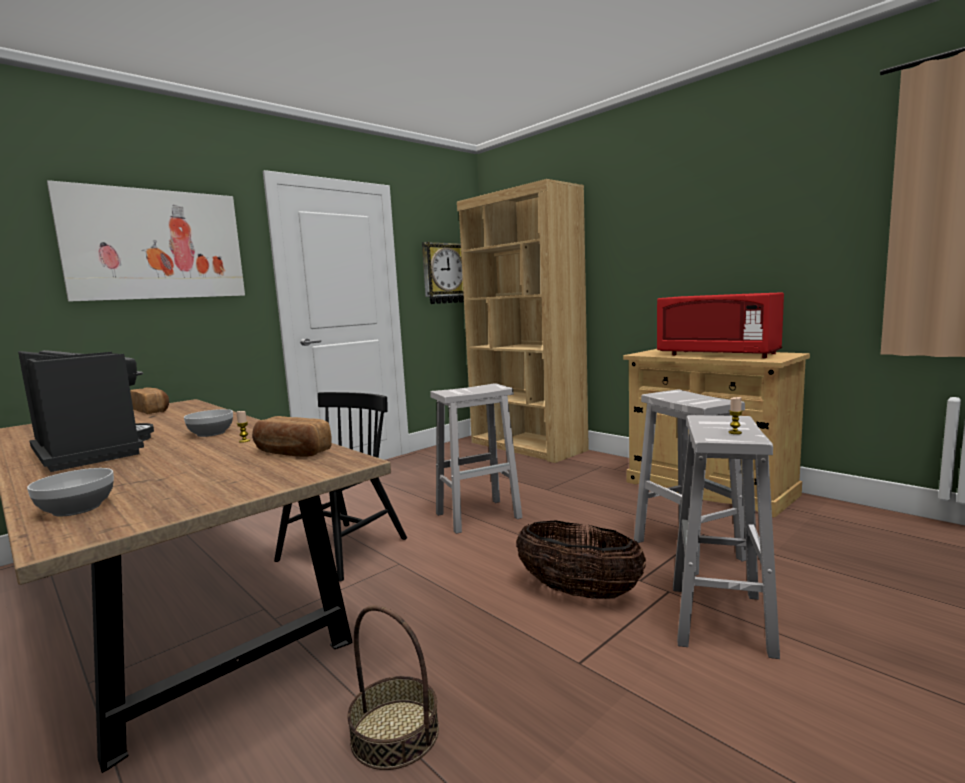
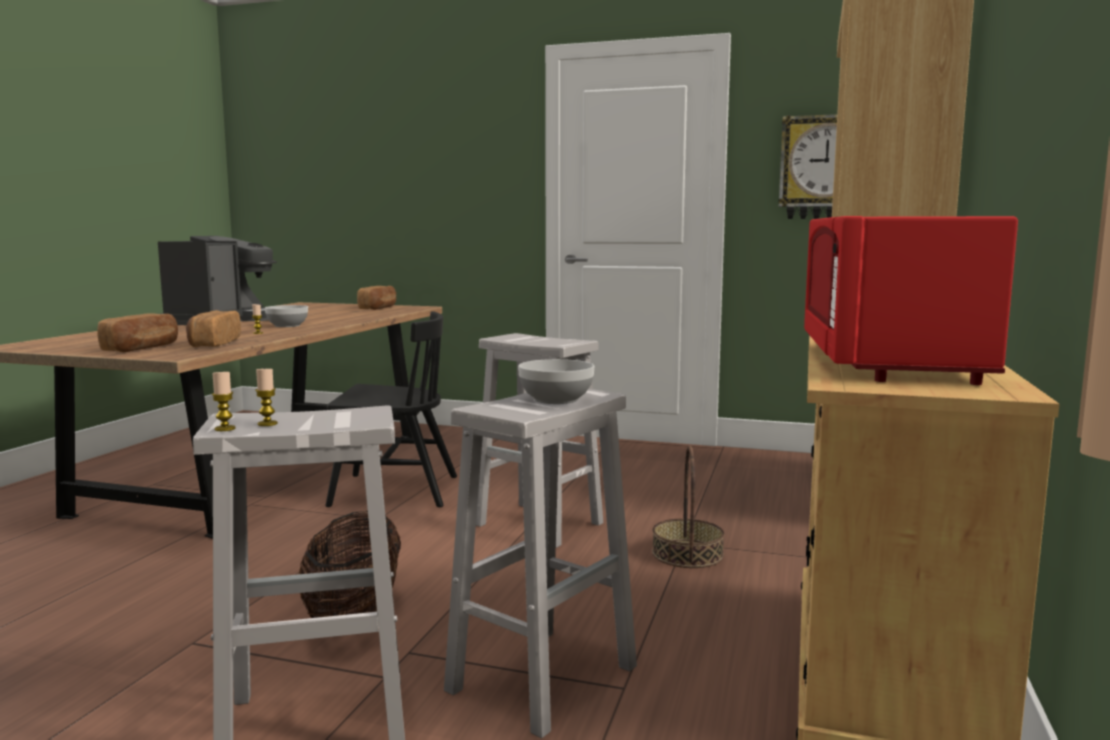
camera: 60 degrees right, 0 degrees up
bowl [27,468,114,516] -> bowl moved to [518,359,595,404]
picture [47,180,245,302] -> none
basket [348,605,439,770] -> basket moved to [652,446,725,568]
none -> bread [97,313,178,352]
none -> candle [212,372,236,431]

